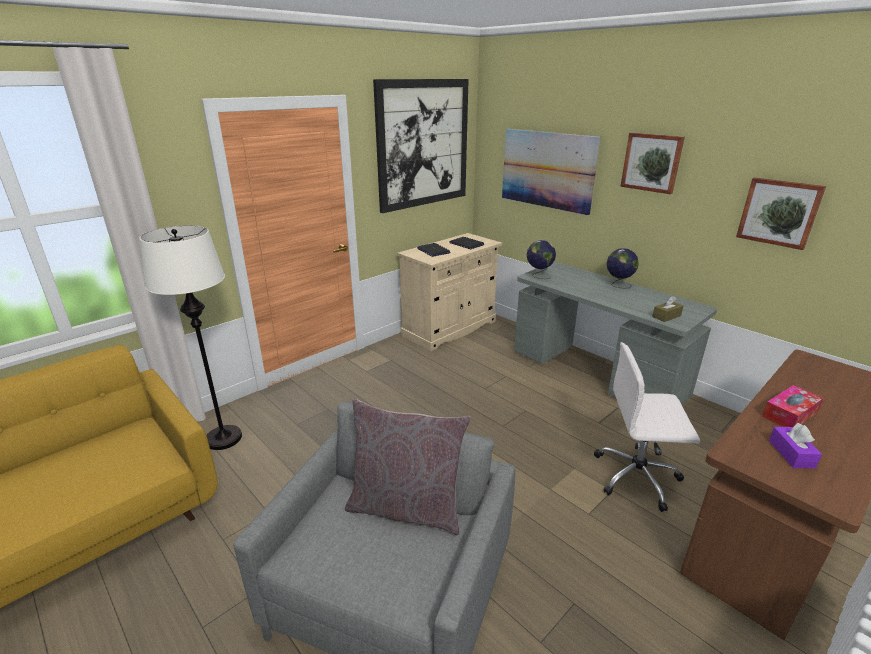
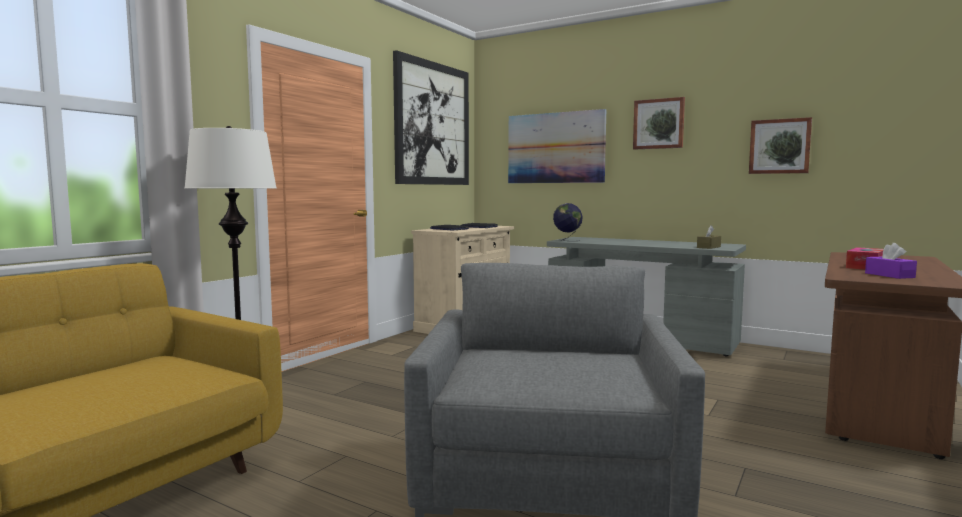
camera: 15 degrees left, 20 degrees down
grey pillow [345,399,471,535] -> none
white office chair [594,342,700,512] -> none
globe [607,248,639,289] -> none

